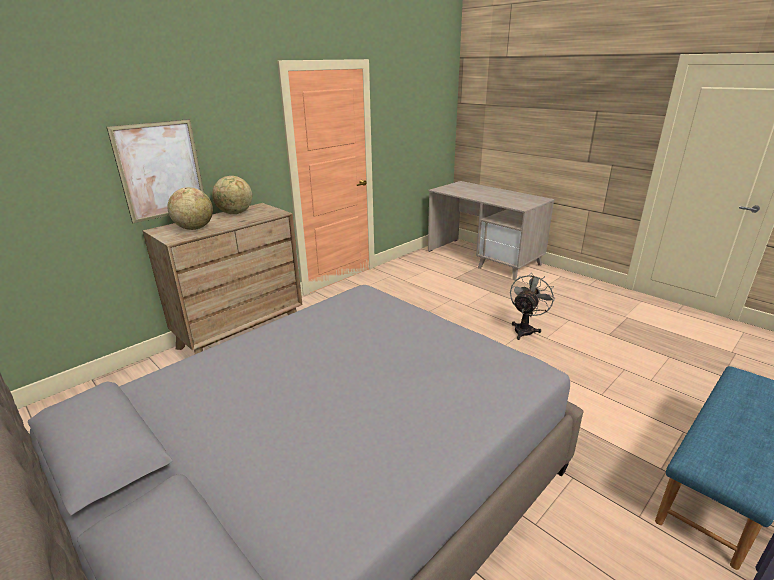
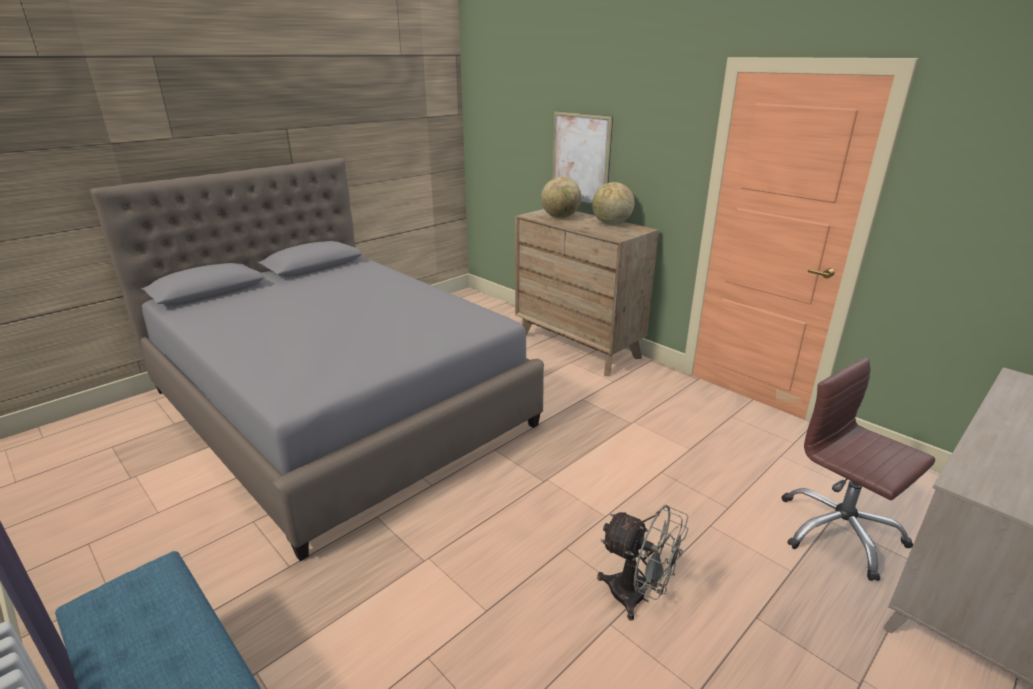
camera: 90 degrees right, 0 degrees up
none -> brown office chair [781,357,935,581]

